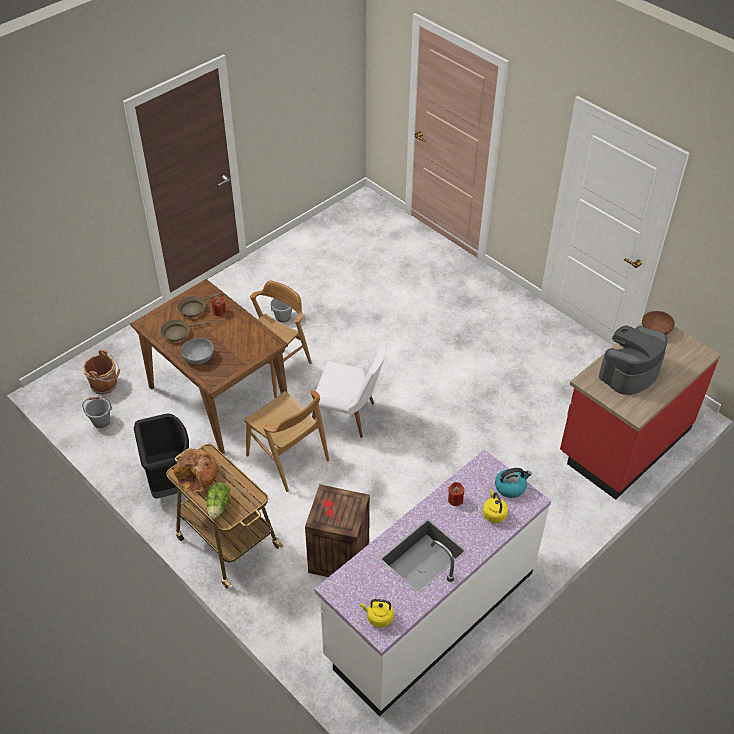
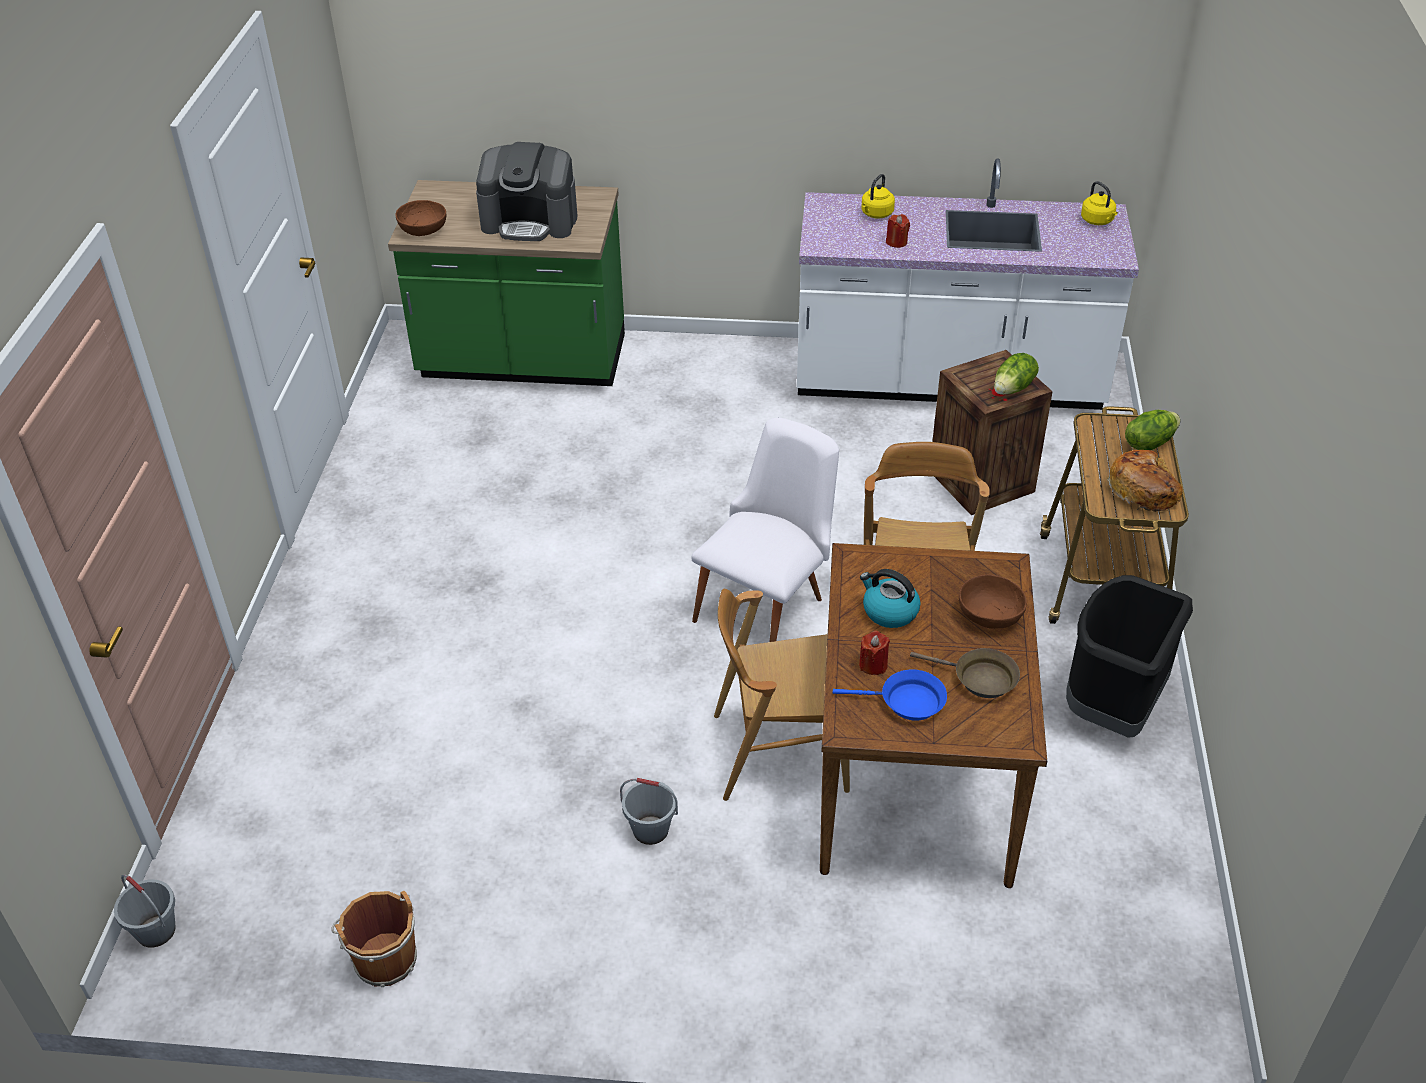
camera: 130 degrees left, 5 degrees down
grey bucket [82,397,112,428] -> grey bucket moved to [114,874,175,948]
brown bucket [83,350,120,395] -> brown bucket moved to [332,891,417,987]
brown frying pan [178,292,222,317] -> blue frying pan [833,670,947,721]
grey bowl [181,338,214,364] -> brown bowl [959,575,1027,629]
white chair [311,341,387,438] -> white chair turned 60 degrees clockwise [691,418,839,642]
kettle [495,468,532,498] -> kettle moved to [860,569,921,628]
red counter [560,323,721,500] -> green counter [388,180,625,386]
none -> lettuce [994,353,1039,395]

